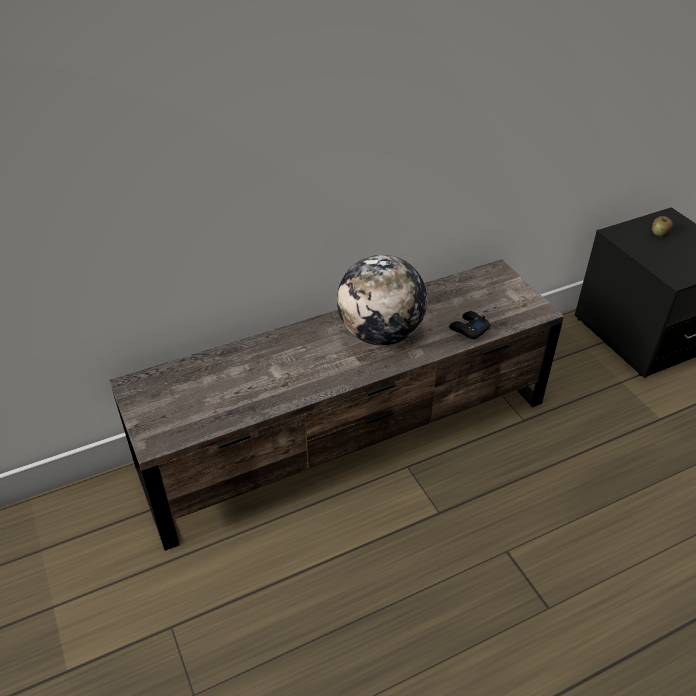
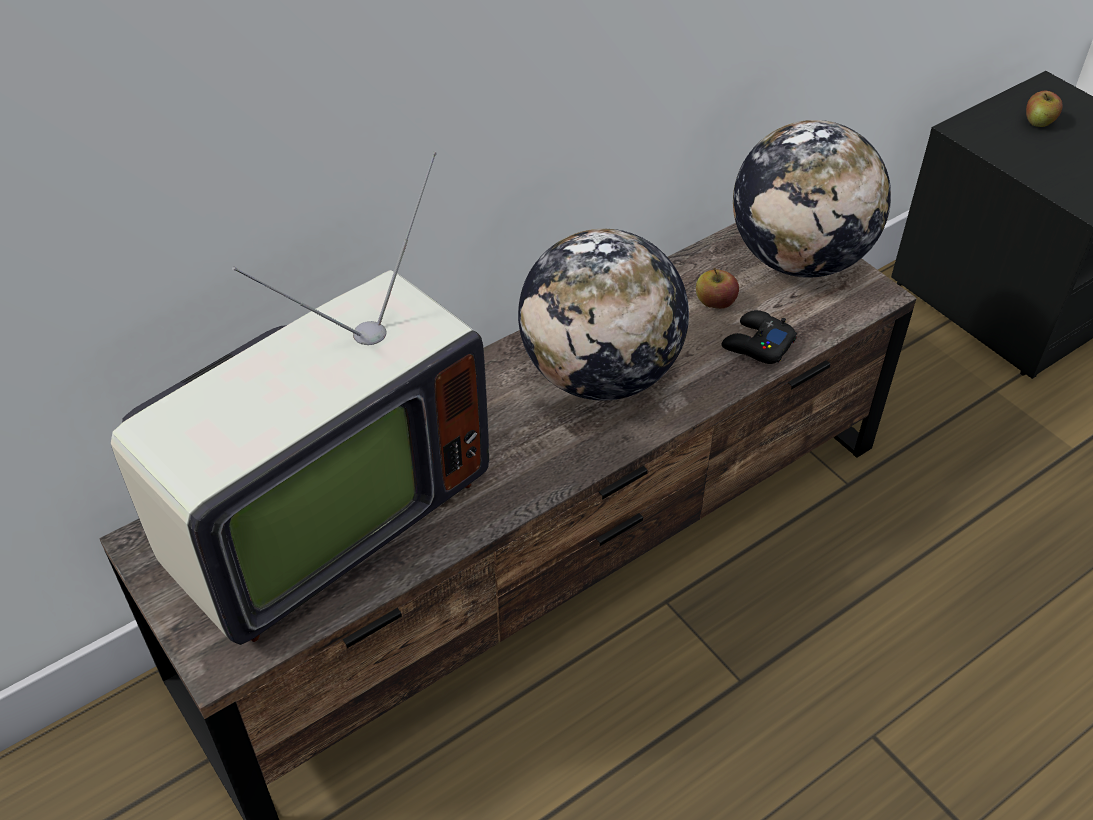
camera: 10 degrees left, 5 degrees up
none -> television [111,151,489,645]
none -> apple [696,268,739,309]
none -> globe [733,120,891,278]

